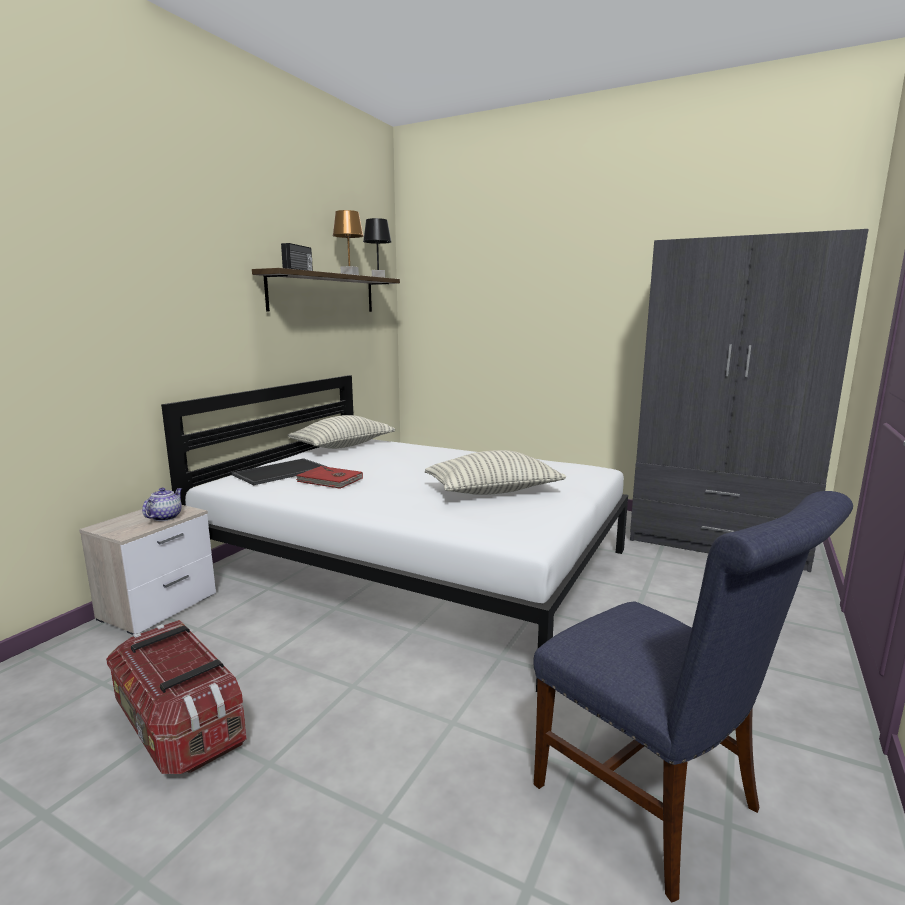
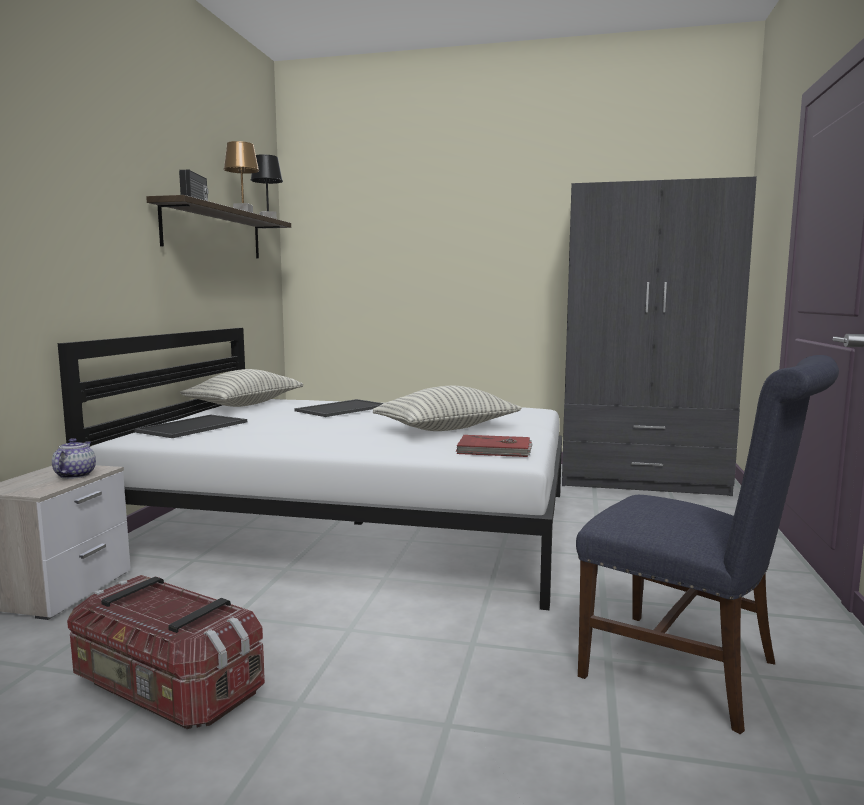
camera: 15 degrees left, 5 degrees down
red book [296,466,363,489] -> red book moved to [455,435,533,457]
none -> tray [294,399,383,417]

